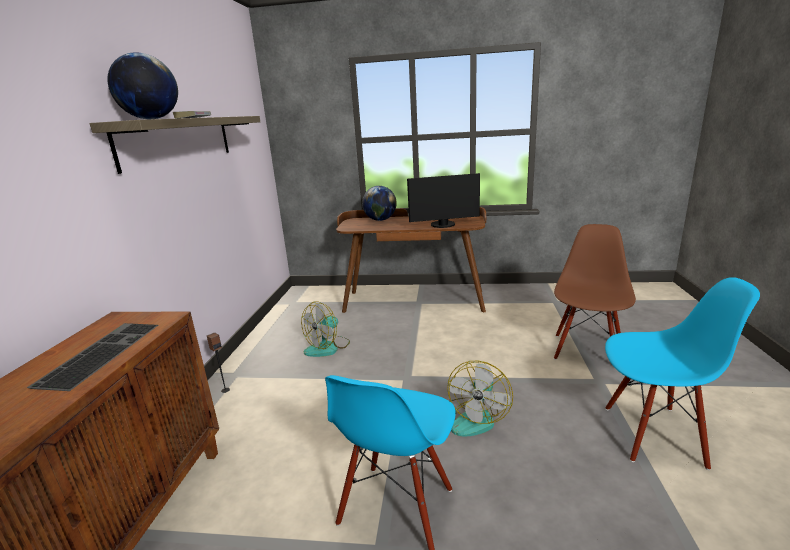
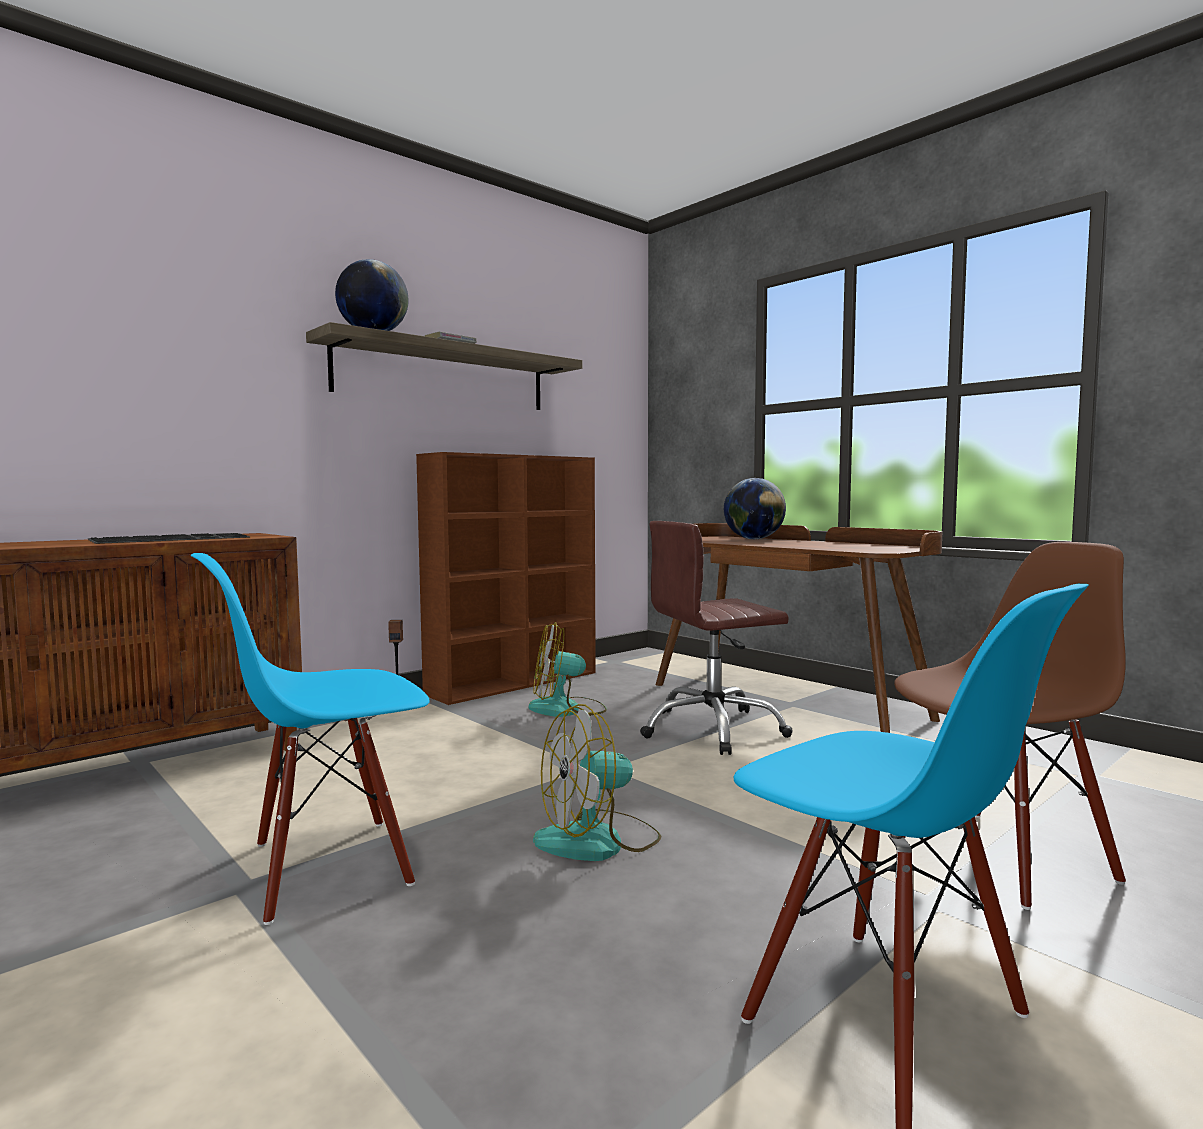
camera: 40 degrees right, 15 degrees down
monitor [407,173,480,228] -> none
none -> brown bookcase [416,452,596,705]
none -> brown office chair [640,521,793,755]

